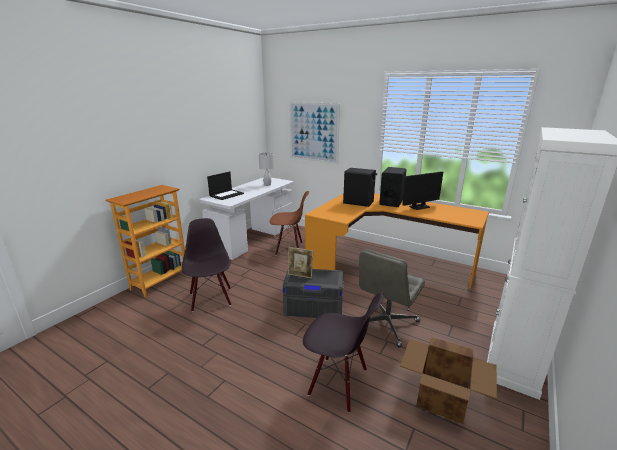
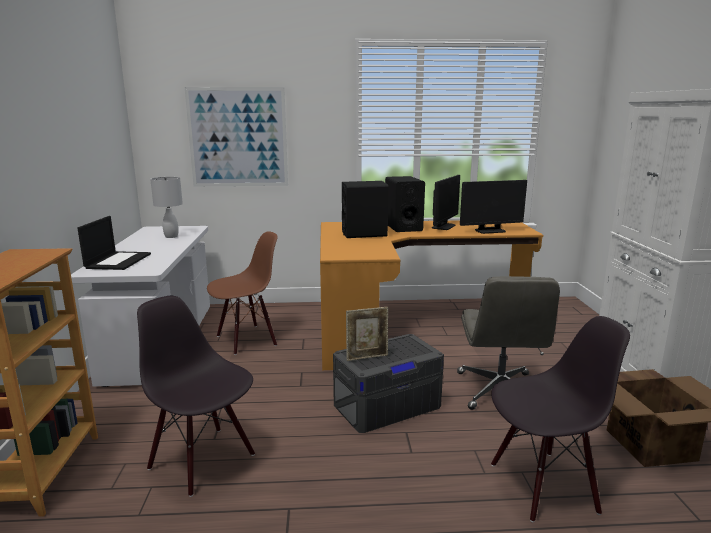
camera: 35 degrees left, 5 degrees down
none -> monitor [460,180,527,234]

